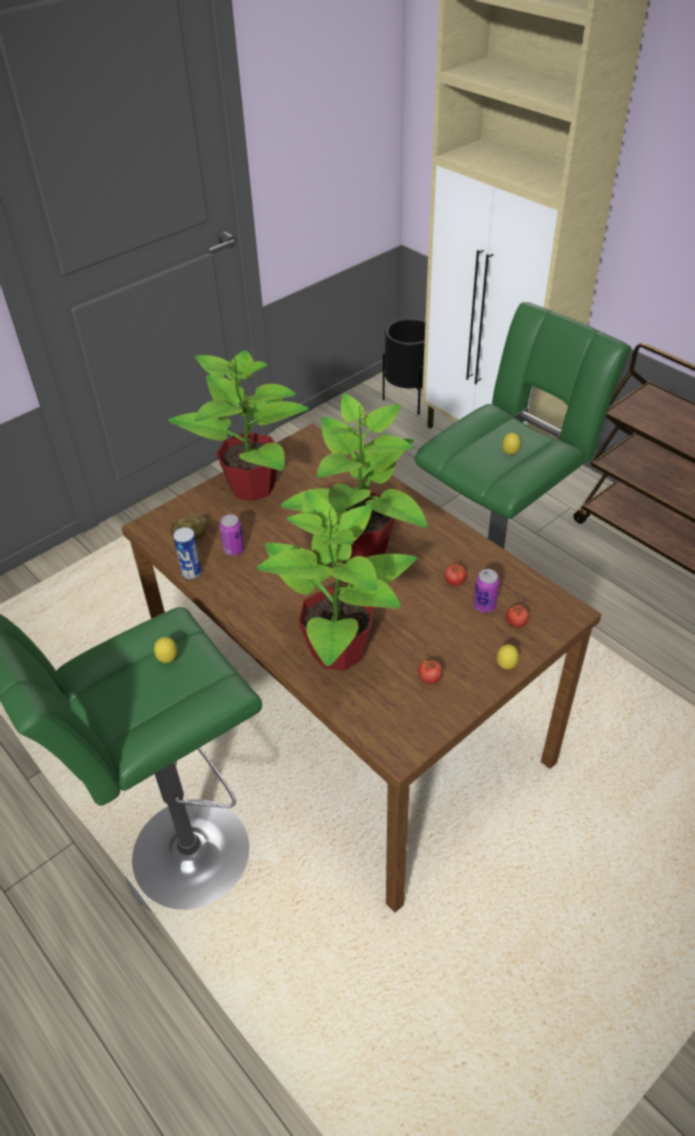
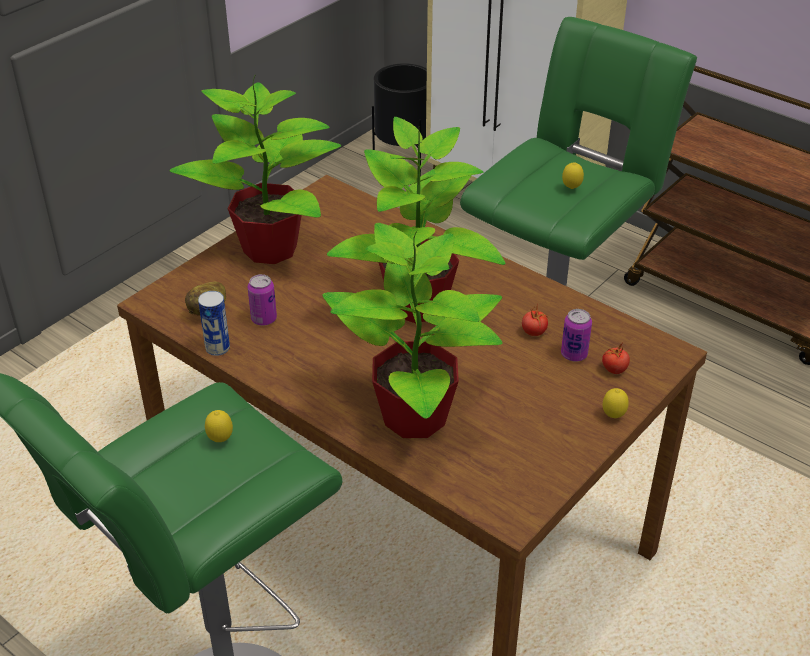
camera: 10 degrees left, 5 degrees down
tomato [418,660,443,684] -> none

